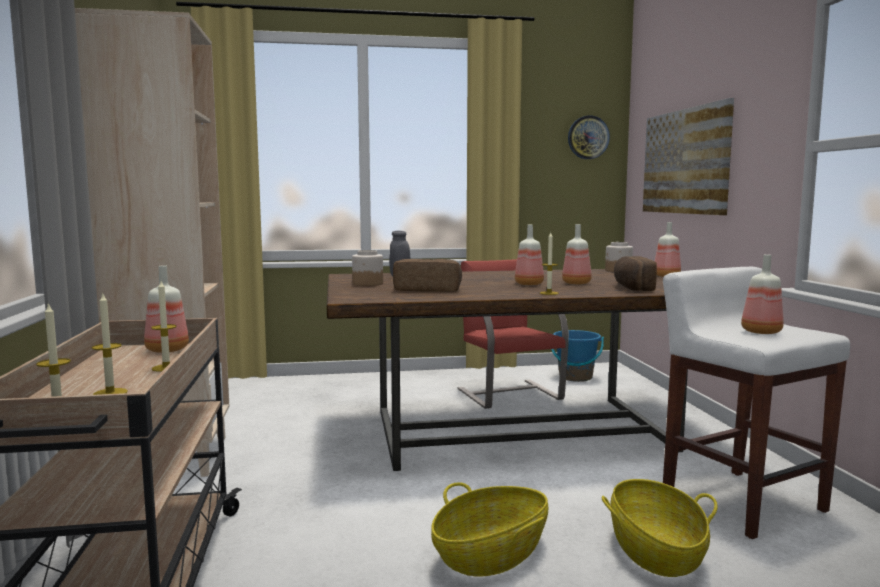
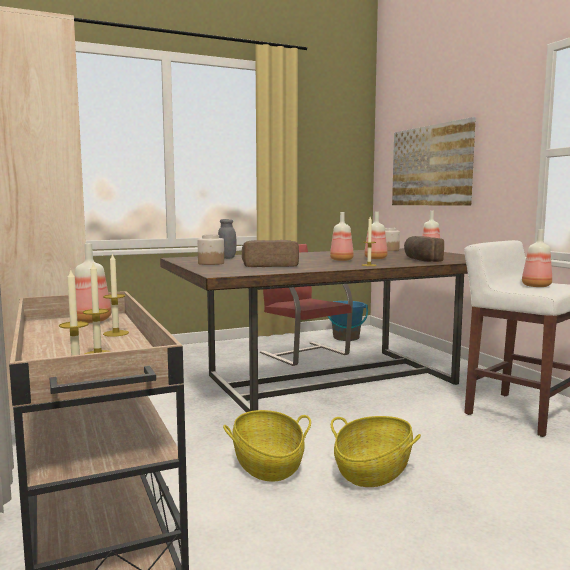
camera: 15 degrees left, 0 degrees up
wall clock [568,115,610,159] -> none
basket [602,479,718,577] -> basket moved to [223,410,311,481]

